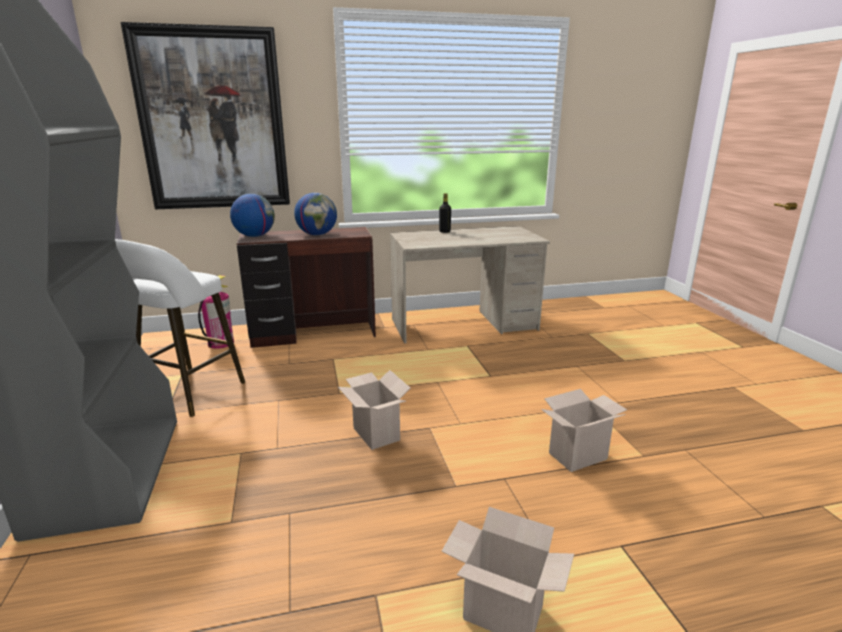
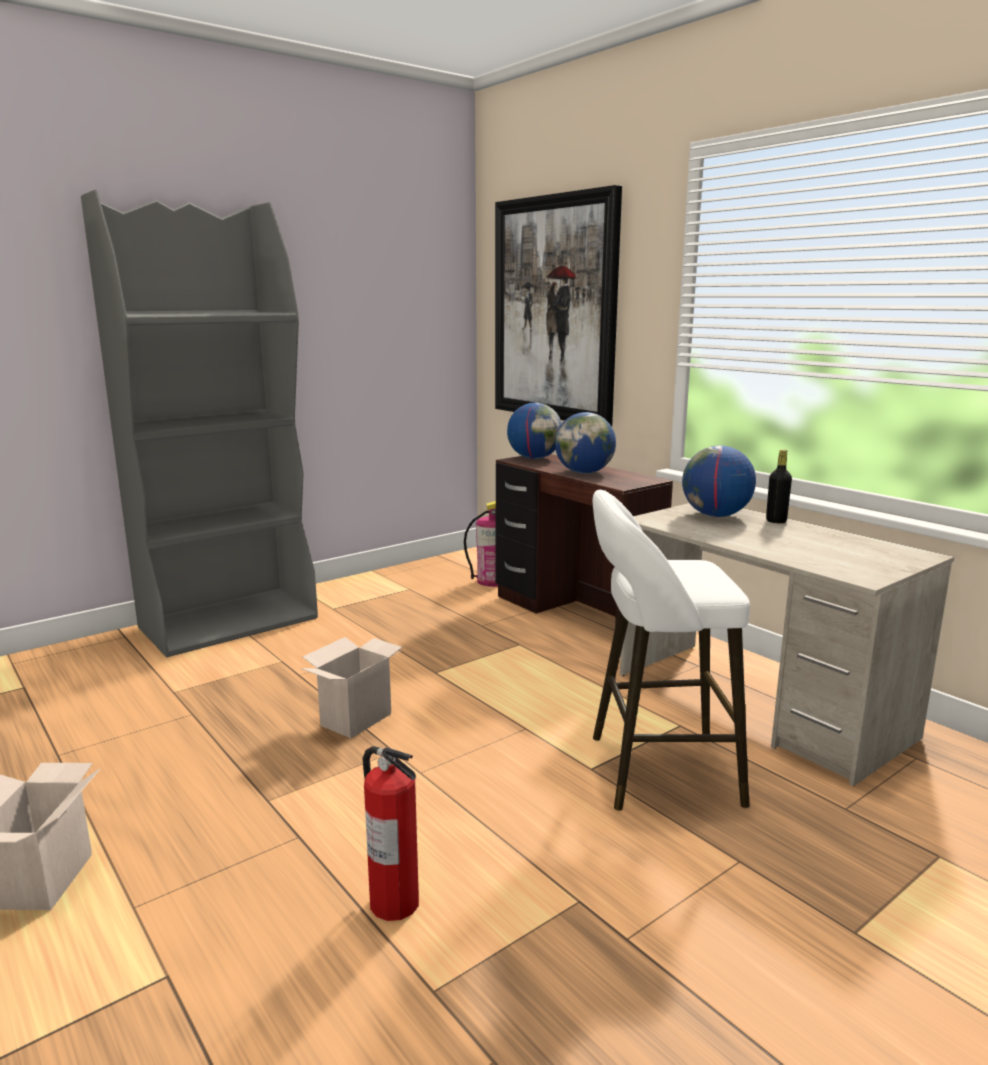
camera: 65 degrees right, 5 degrees down
white stool [115,239,245,417] -> white stool moved to [593,490,750,811]
cardboard box [541,389,627,472] -> fire extinguisher [363,746,419,921]
none -> globe [682,446,756,517]

